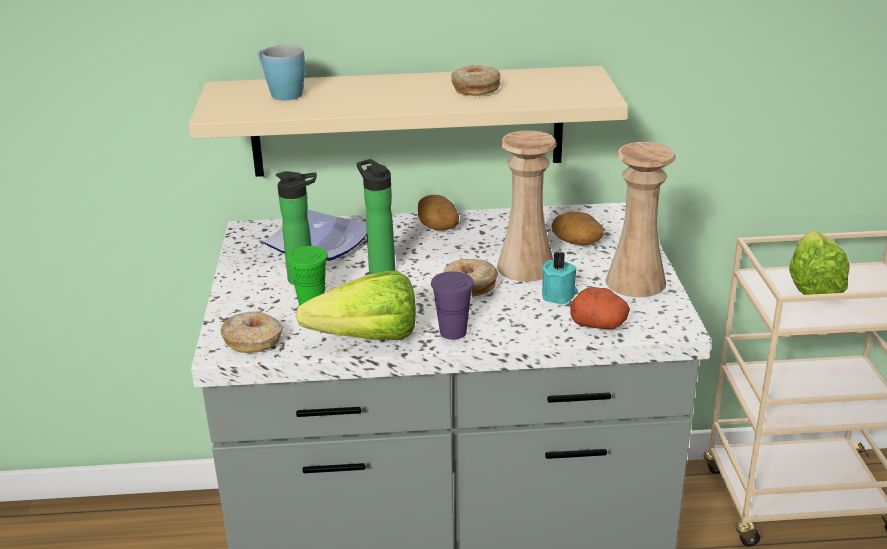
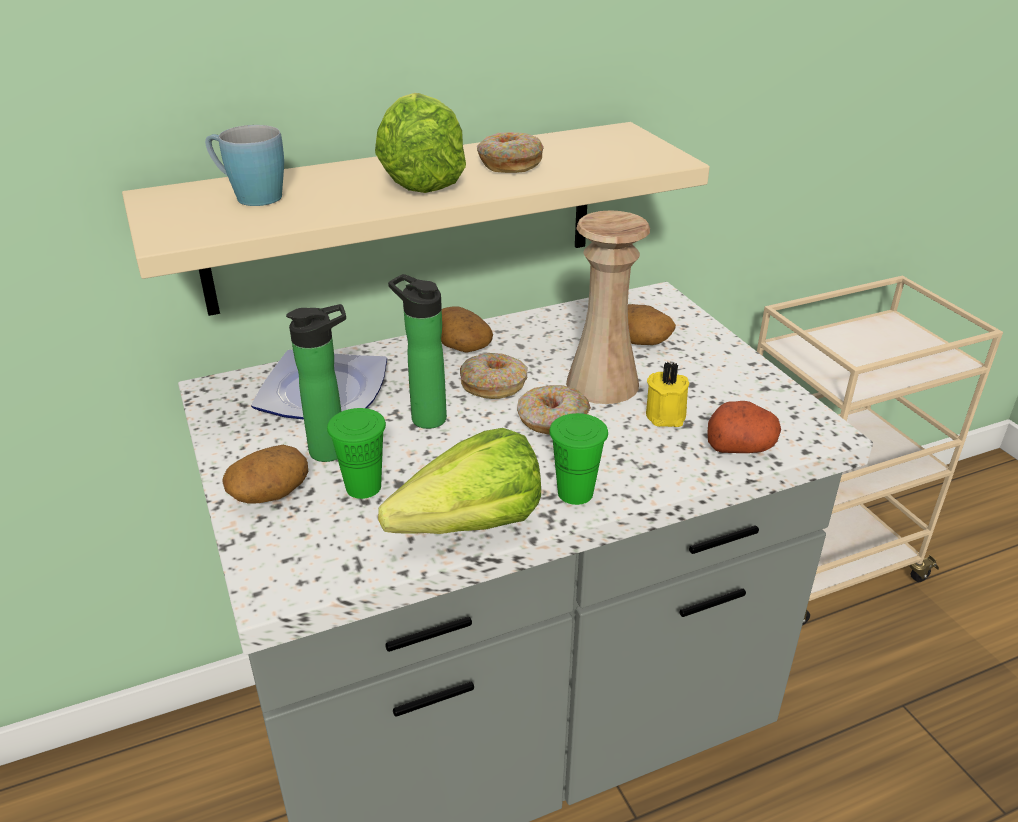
camera: 20 degrees left, 5 degrees up
donut [220,312,283,353] -> donut moved to [460,353,528,399]
purple cup [431,271,474,340] -> green cup [549,413,608,505]
turquoise candle [542,251,578,304] -> yellow candle [646,361,689,427]
beige vase [605,142,676,297] -> none
lettuce [789,230,850,295] -> lettuce moved to [375,93,466,193]
none -> potato [222,445,308,504]

